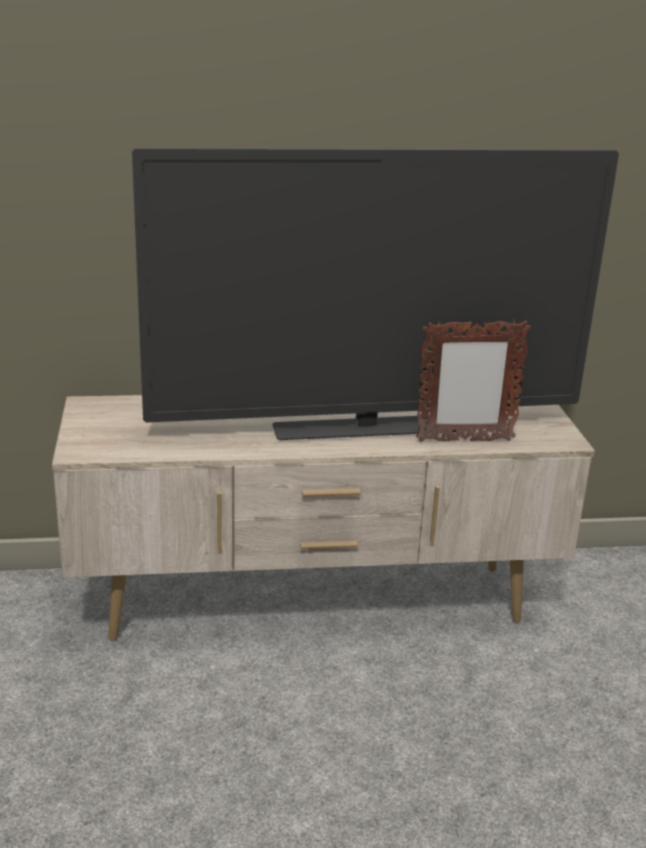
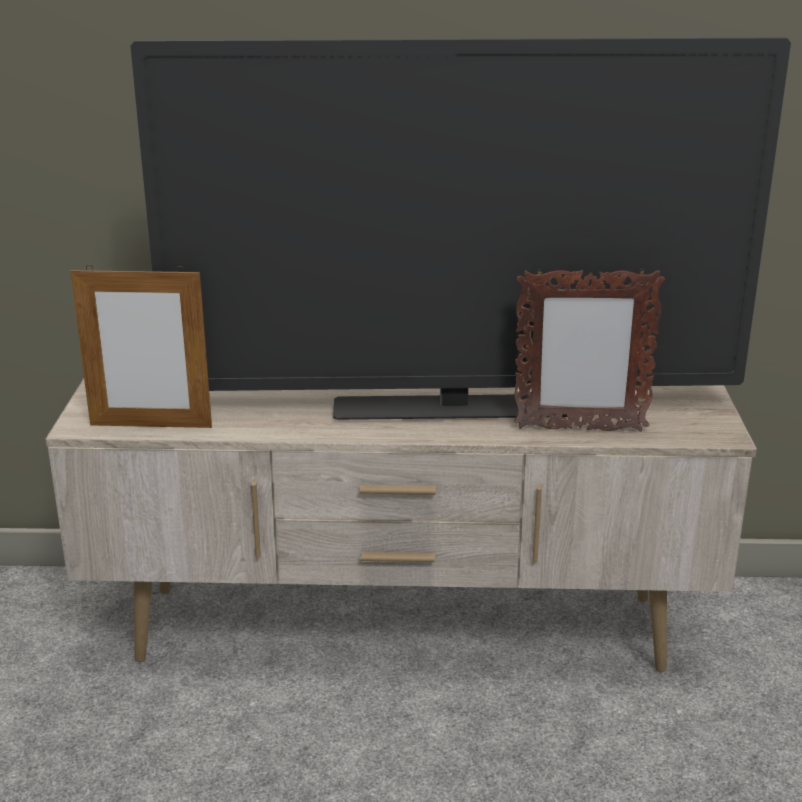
camera: 10 degrees right, 0 degrees up
none -> picture frame [70,265,212,428]

